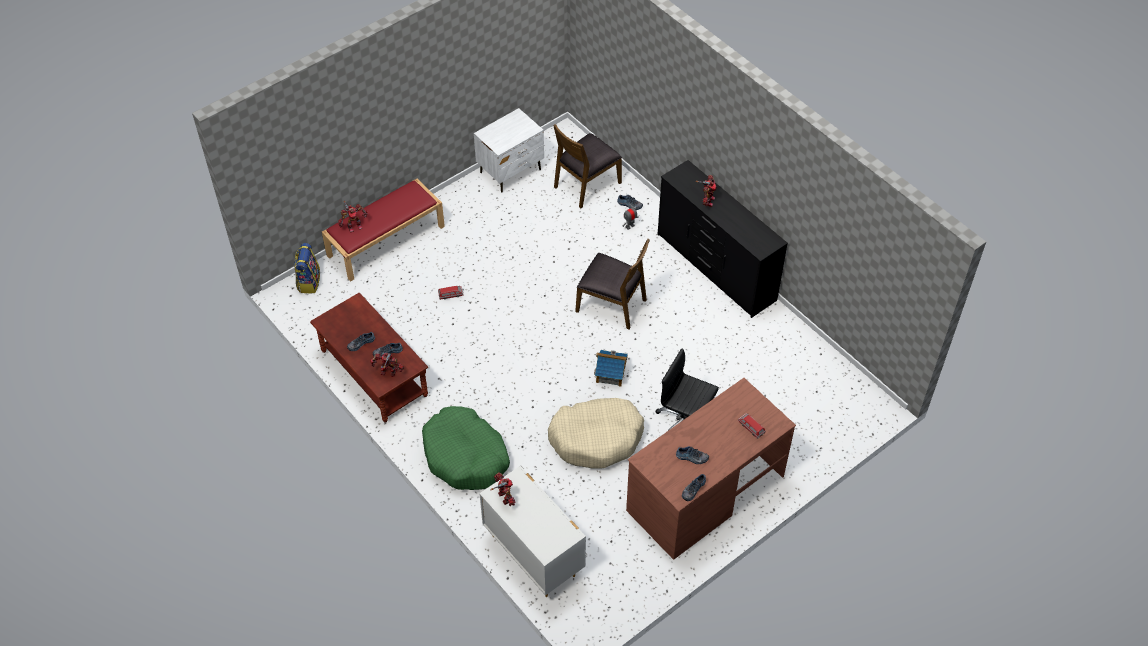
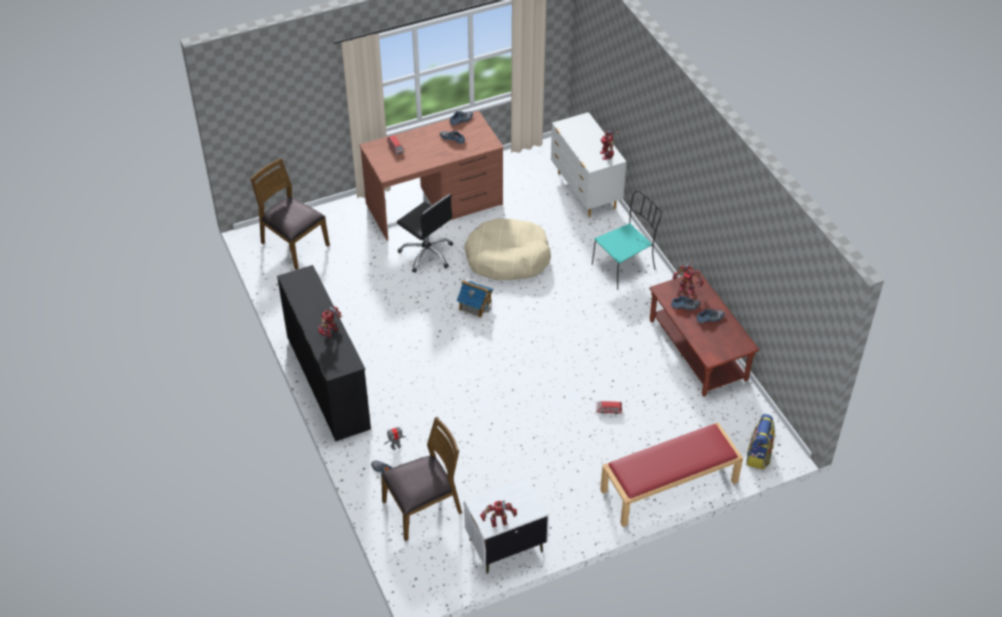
camera: 165 degrees left, 5 degrees down
toy robot [338,201,368,233] -> toy robot moved to [480,500,517,527]
green dog bed [422,406,510,490] -> turquoise chair [592,191,662,290]
brown chair [575,239,650,329] -> brown chair moved to [250,158,330,270]

